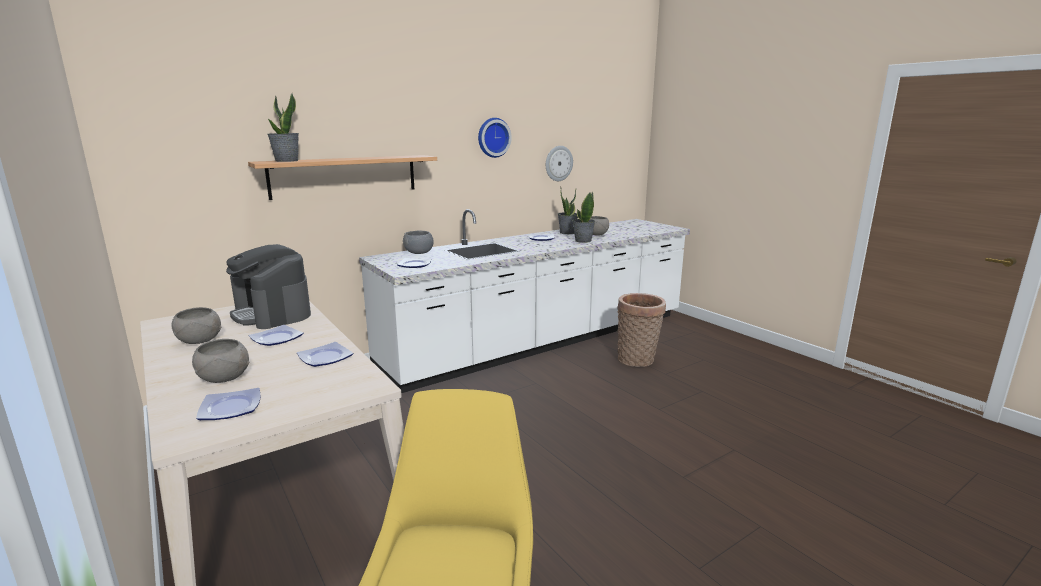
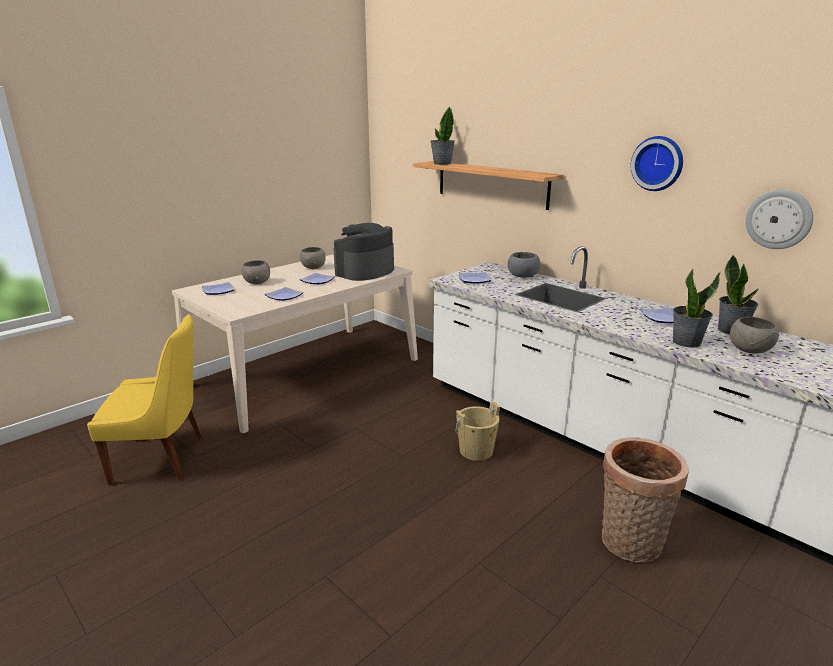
camera: 80 degrees right, 5 degrees up
none -> beige bucket [455,401,500,461]

